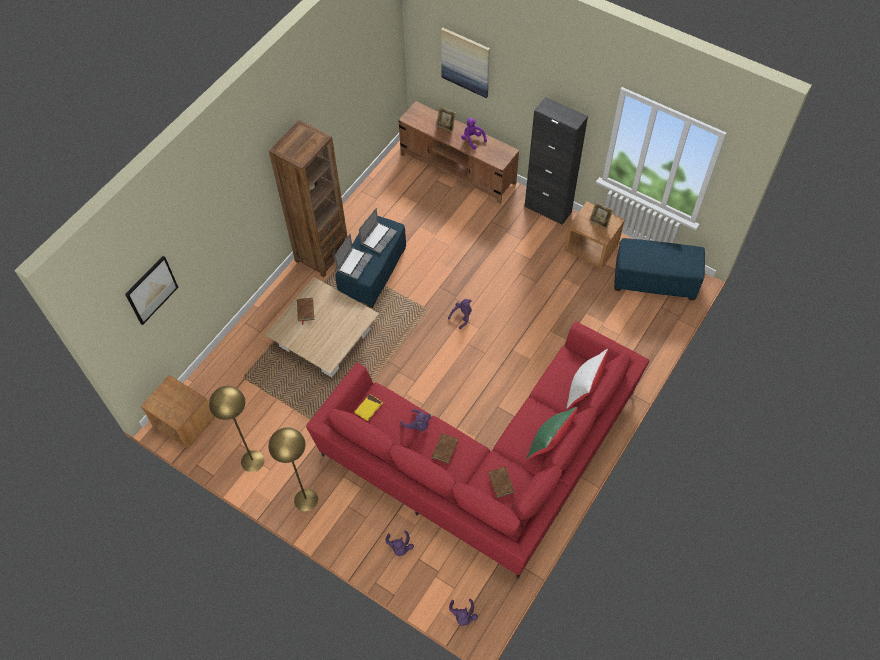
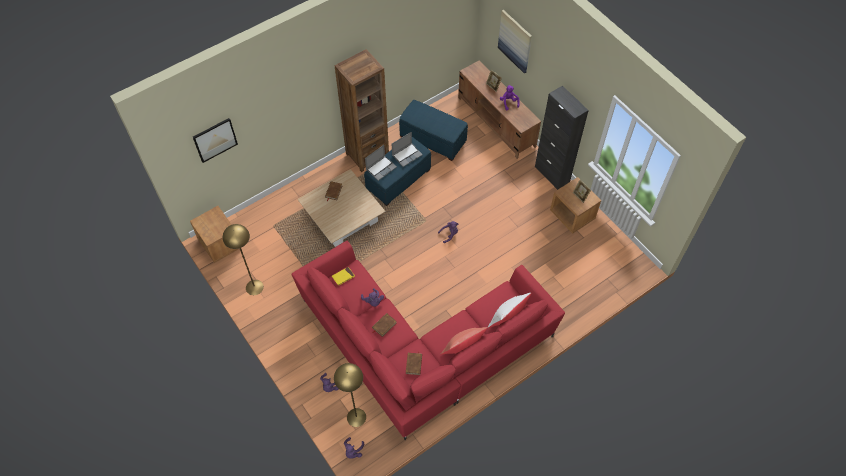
camera: 20 degrees right, 0 degrees up
yellow floor lamp [269,427,318,511] -> yellow floor lamp moved to [334,363,366,427]
green pillow [526,407,577,459] -> red pillow [441,327,488,354]
blue ottoman [614,238,705,301] -> blue ottoman moved to [399,100,468,161]

